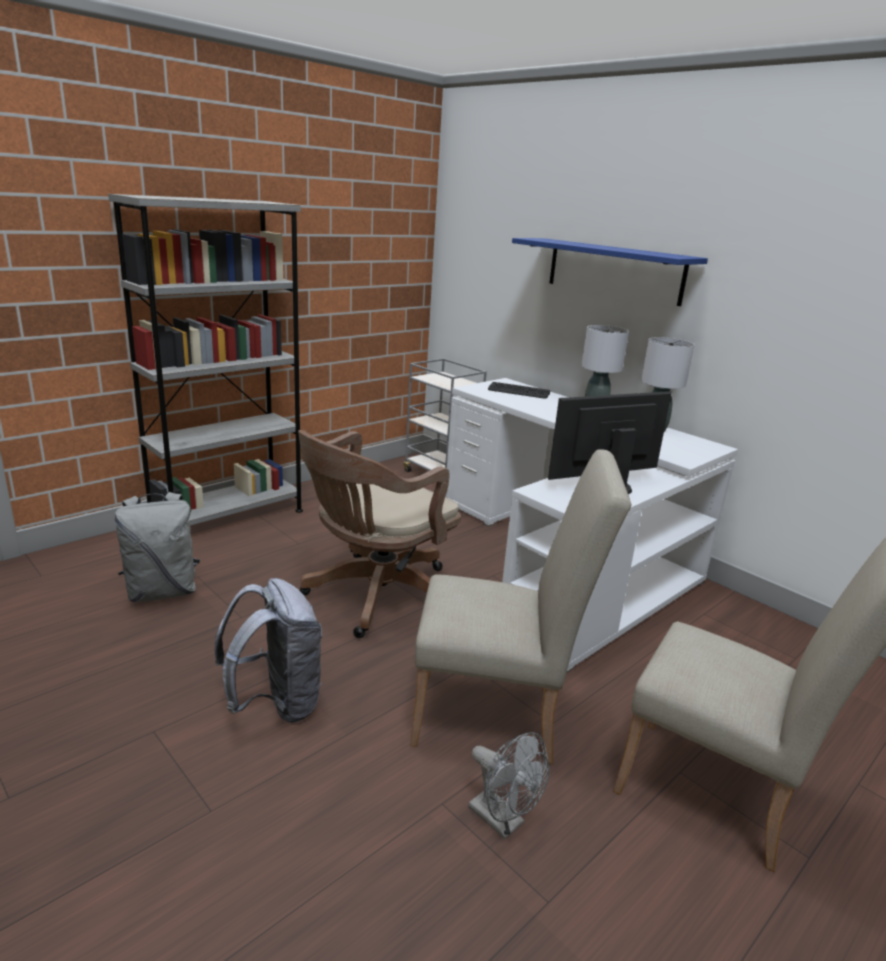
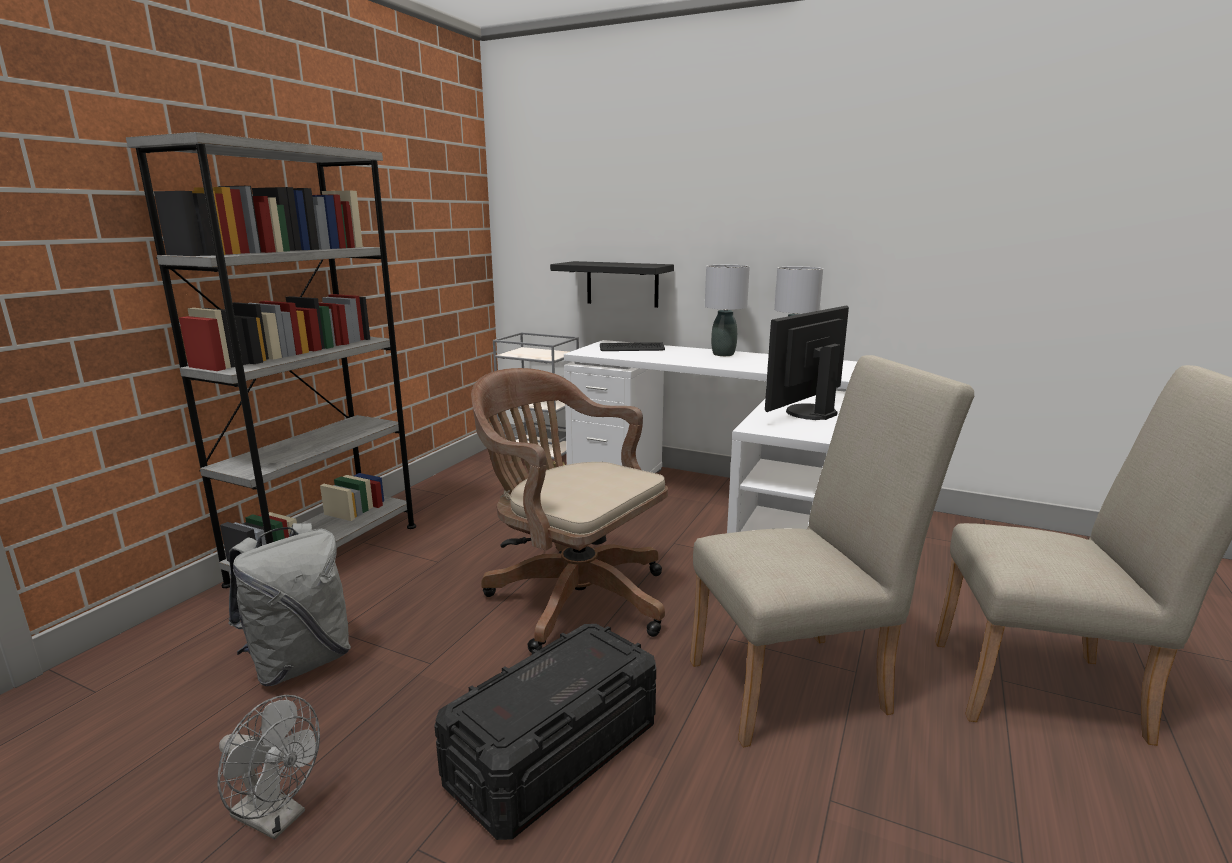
camera: 20 degrees left, 5 degrees down
grey backpack [214,578,322,723] -> black storage box [434,624,656,840]
brown office chair [298,430,461,638] -> brown office chair turned 105 degrees clockwise [471,368,668,653]
grey fan [469,732,549,839] -> grey fan moved to [218,695,320,840]
blue shelf [512,238,708,306] -> none
none -> black shelf [550,261,674,308]

